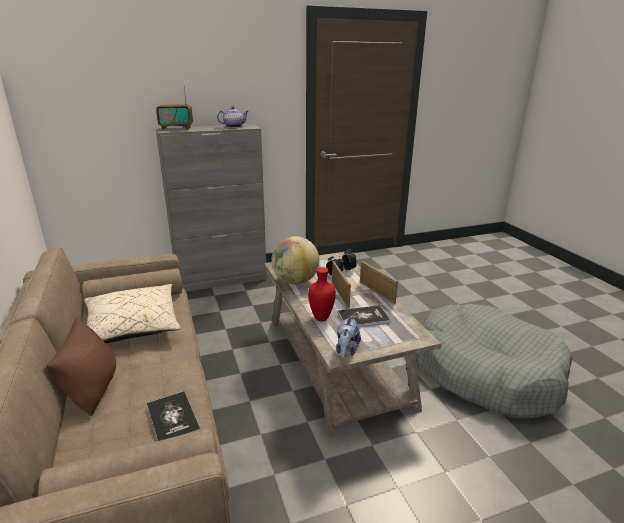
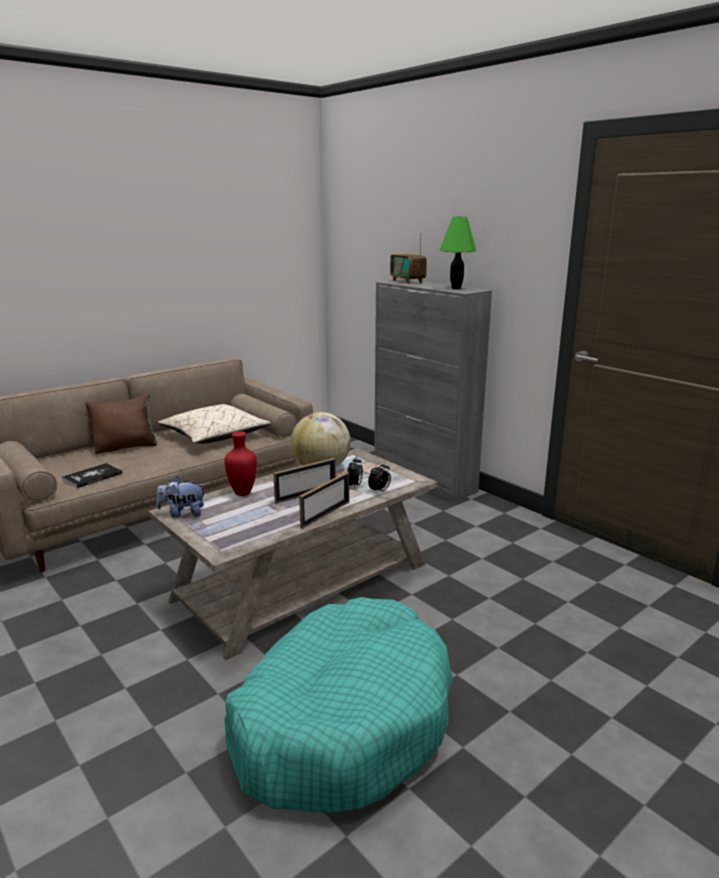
camera: 70 degrees right, 5 degrees down
teapot [217,106,249,128] -> green table lamp [440,217,477,289]
book [338,305,391,327] -> none
grey dog bed [415,304,573,419] -> turquoise dog bed [225,597,453,813]

